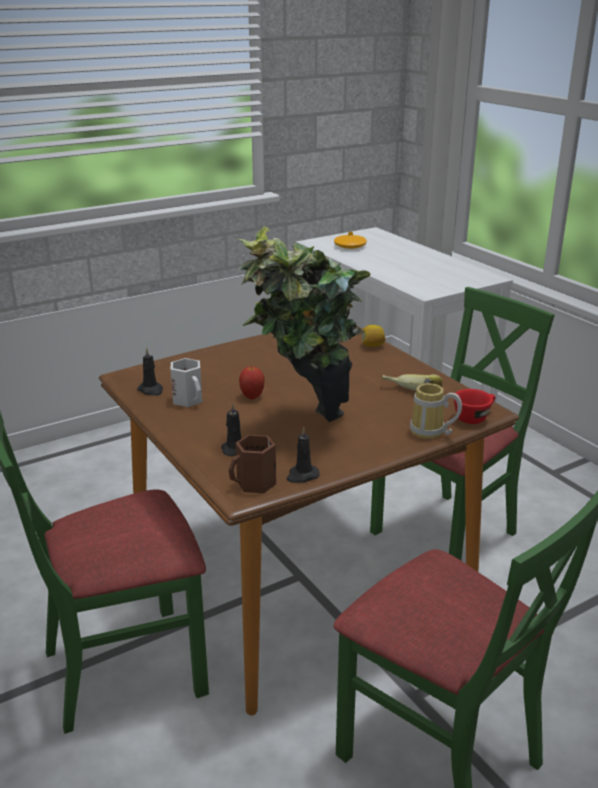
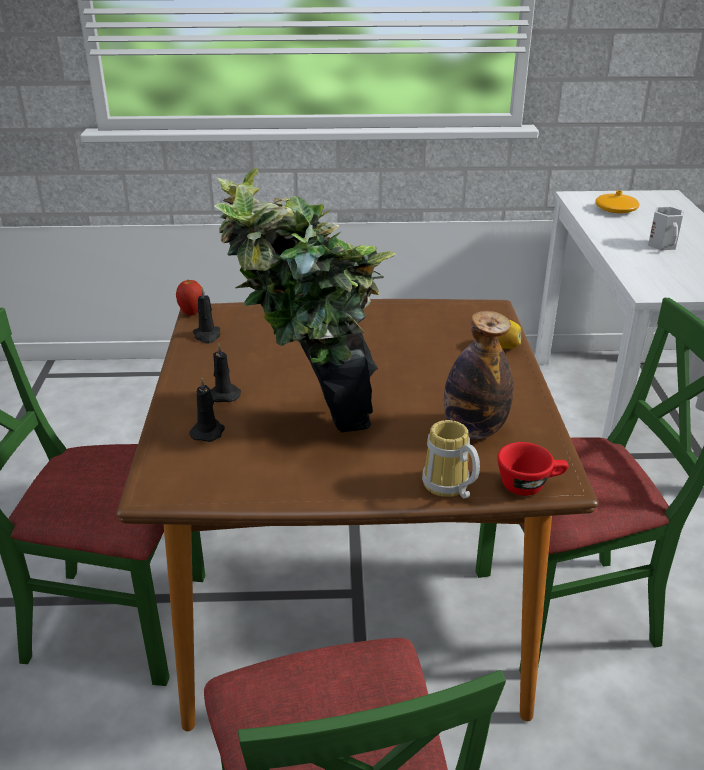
camera: 30 degrees right, 5 degrees up
white mug [171,358,202,407] -> white mug moved to [648,207,684,250]
brown mug [228,435,276,493] -> none
apple [239,366,265,399] -> apple moved to [176,280,202,316]
black candle [286,426,320,483] -> black candle moved to [210,343,241,402]
banana [382,374,443,391] -> bottle [444,311,513,439]

